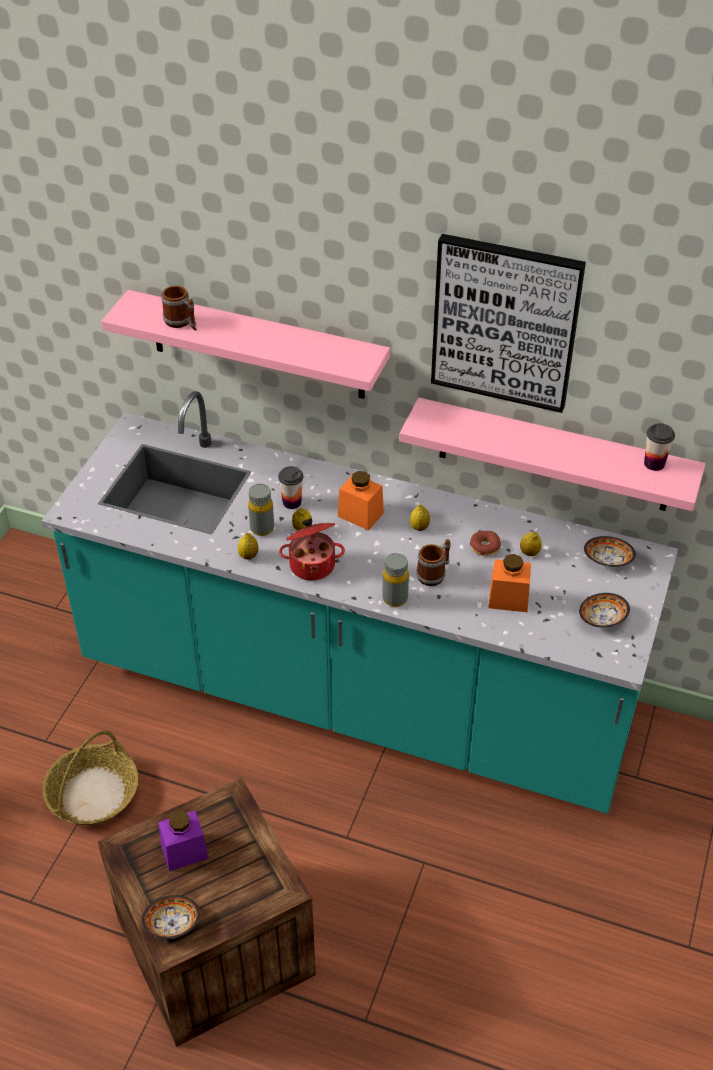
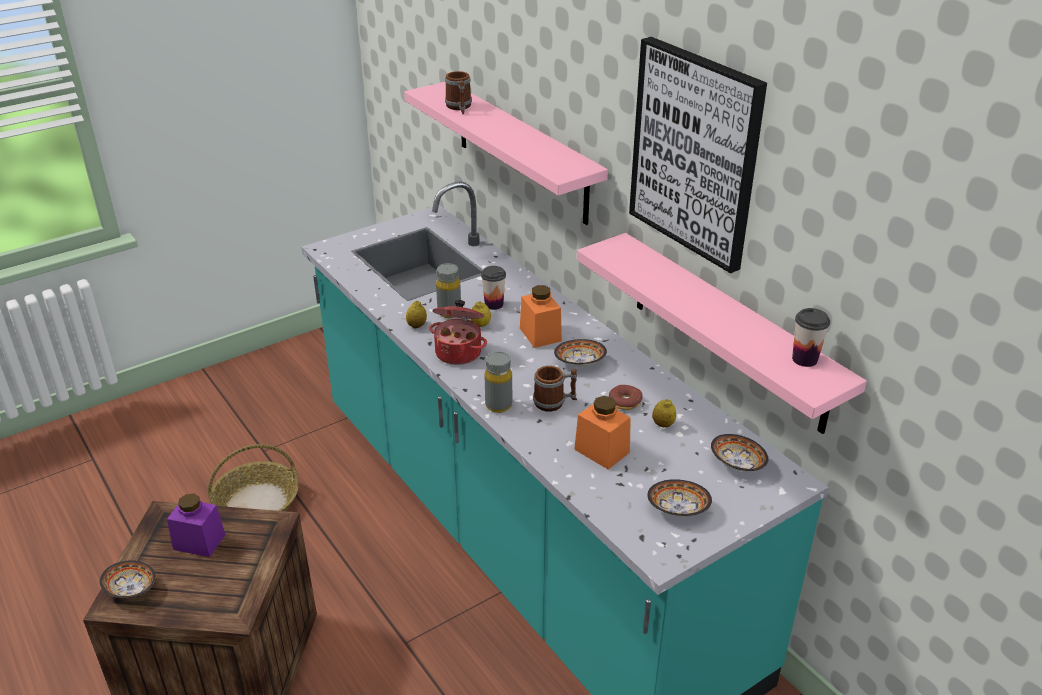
camera: 35 degrees right, 10 degrees down
lemon [410,505,430,531] -> bowl [554,339,607,367]

